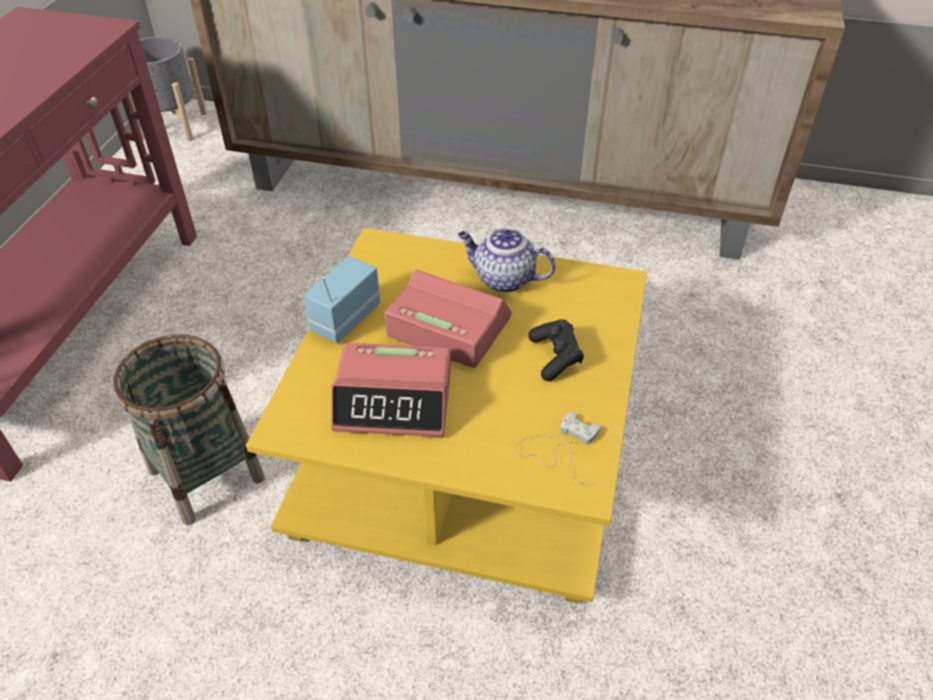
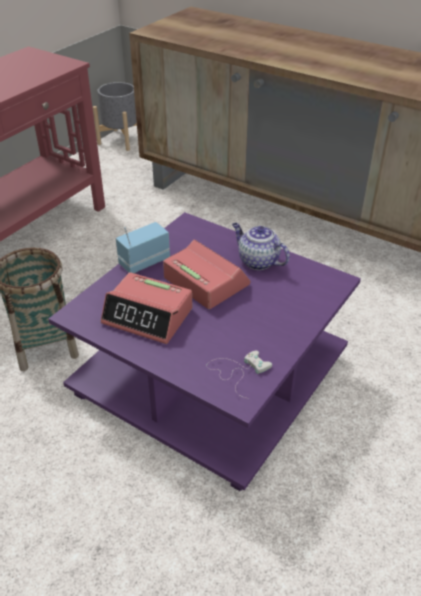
camera: 20 degrees right, 5 degrees down
yellow coffee table [246,228,647,604] -> purple coffee table [49,212,361,491]
black game controller [528,319,584,381] -> none

